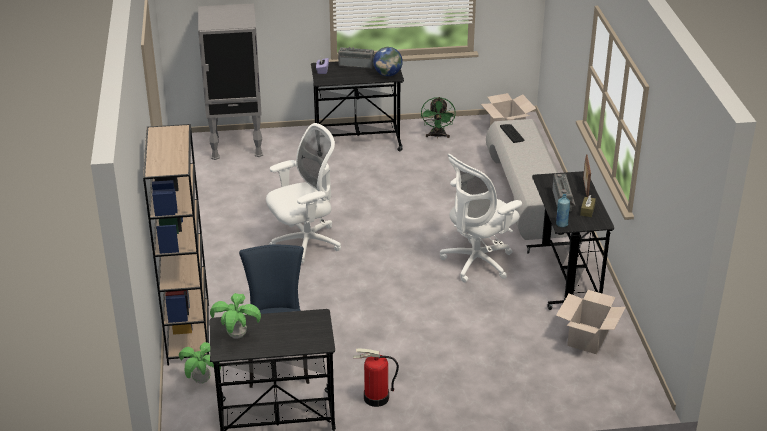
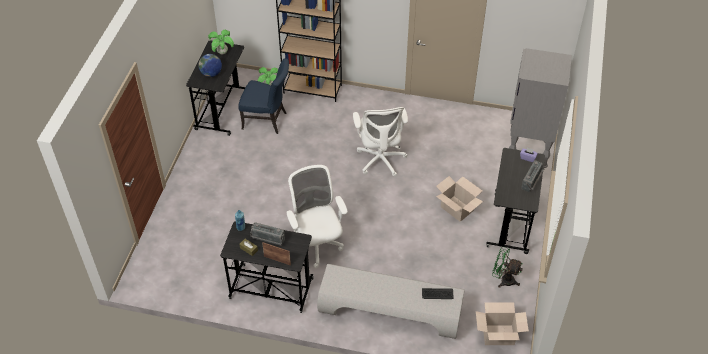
camera: 110 degrees right, 15 degrees up
fire extinguisher [353,349,399,407] -> none
globe [373,47,403,76] -> globe moved to [198,54,222,77]
cardboard box [556,290,626,354] -> cardboard box moved to [436,176,483,222]

